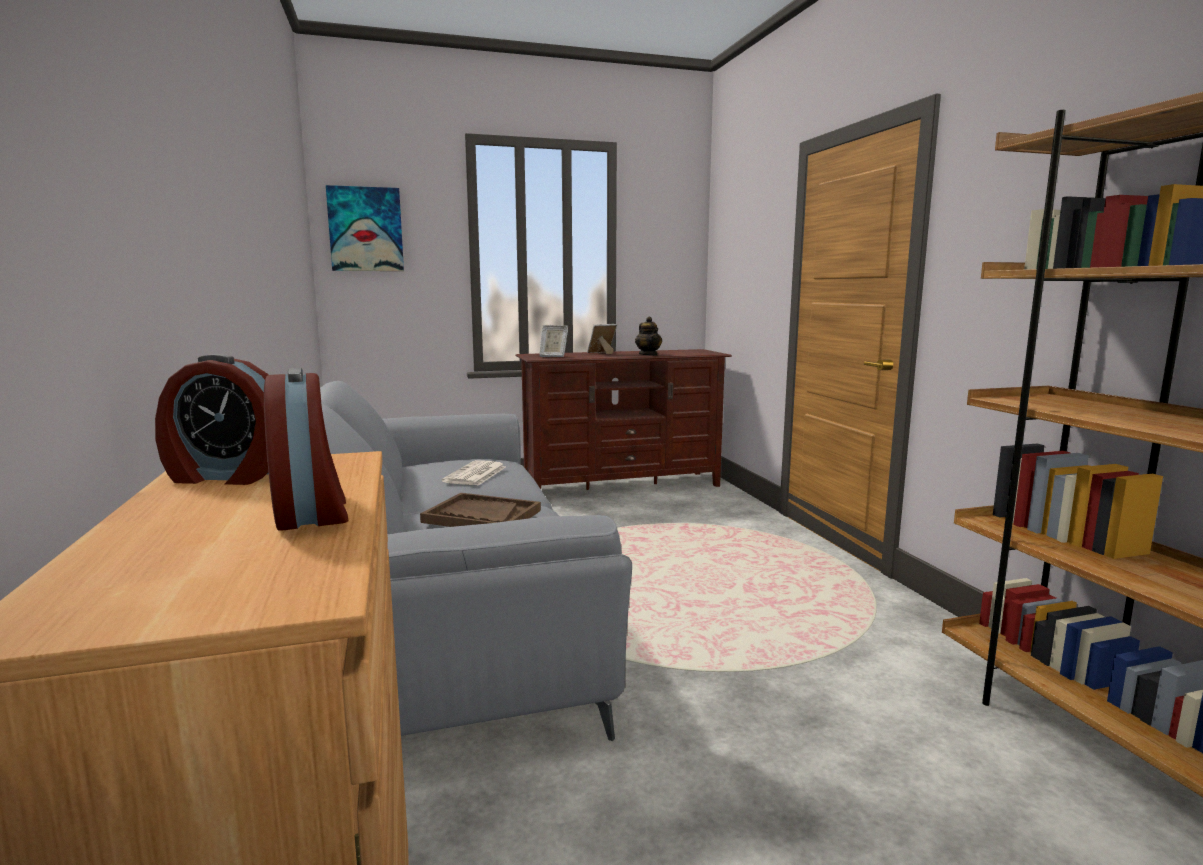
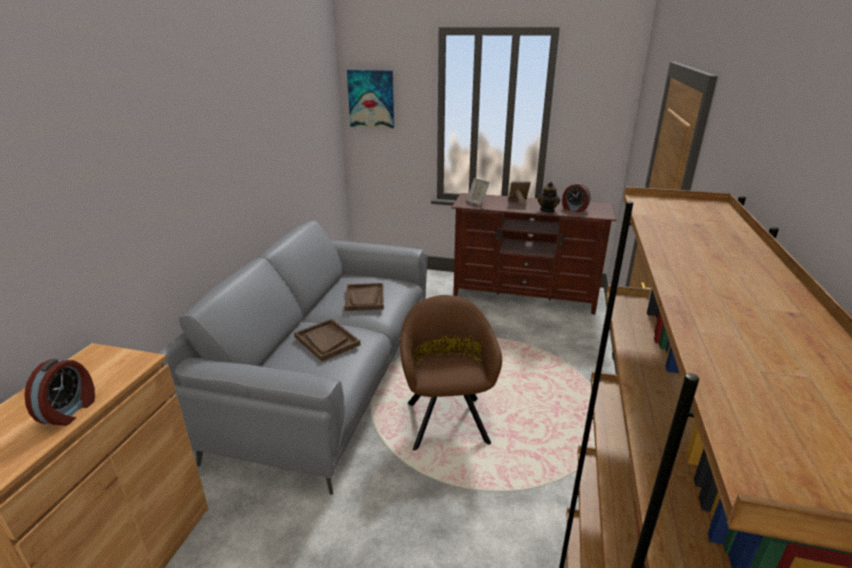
camera: 30 degrees right, 15 degrees up
alarm clock [155,354,269,485] -> alarm clock moved to [562,183,590,212]
newspaper [442,460,506,485] -> brown tray [344,283,384,311]
none -> brown armchair [400,295,502,451]

